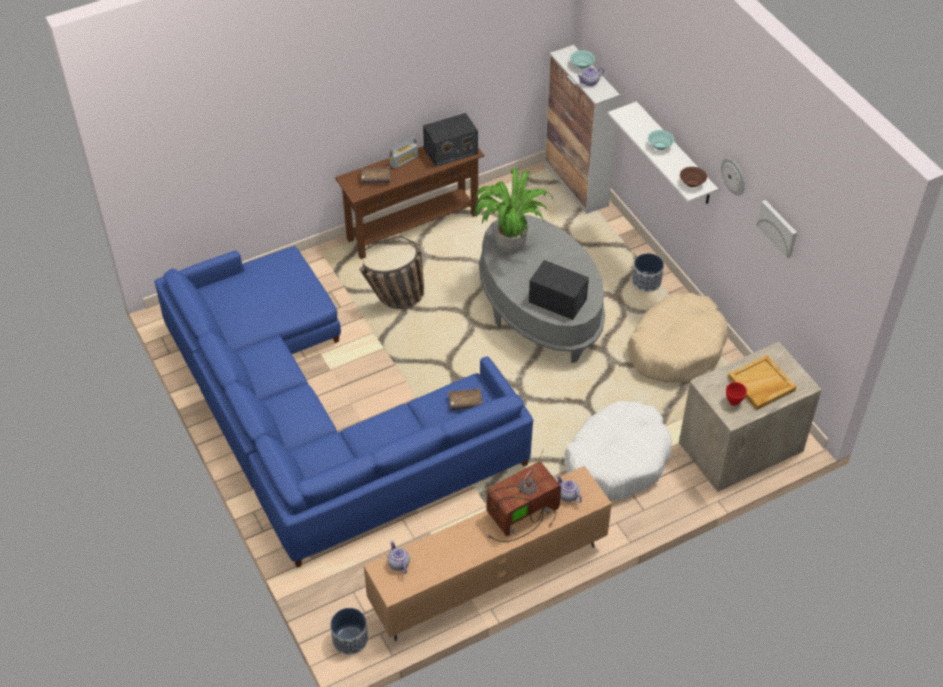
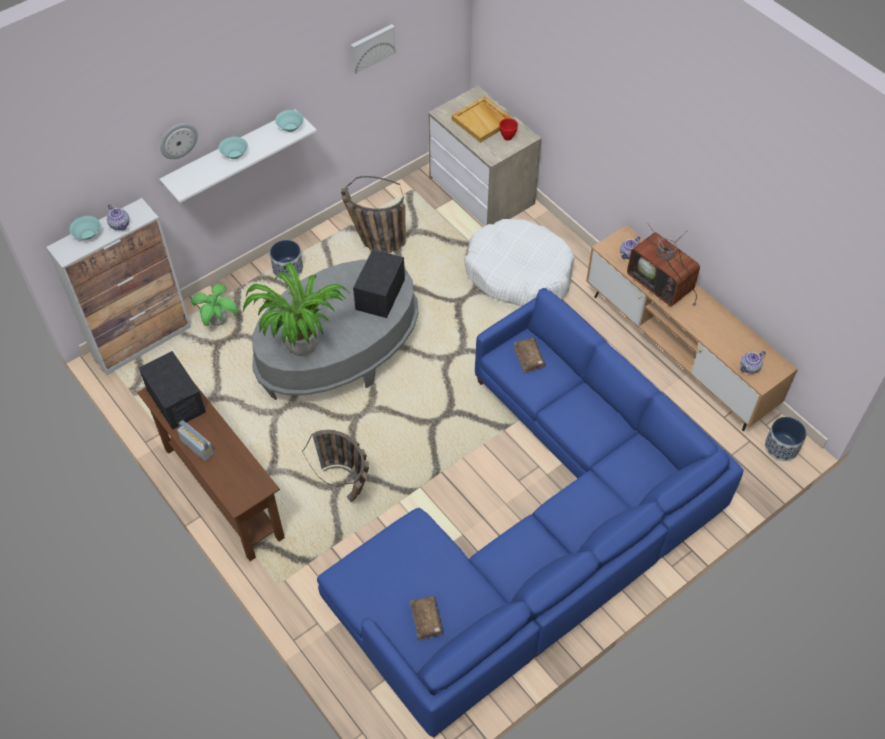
camera: 100 degrees left, 5 degrees up
brown book [361,167,391,184] -> brown book moved to [410,596,444,641]
beige dog bed [628,293,728,383] -> basket [341,176,406,253]
brown bowl [680,167,707,187] -> turquoise bowl [275,110,304,132]
wall clock [721,158,745,196] -> wall clock moved to [160,123,198,159]
none -> potted plant [191,284,238,326]

